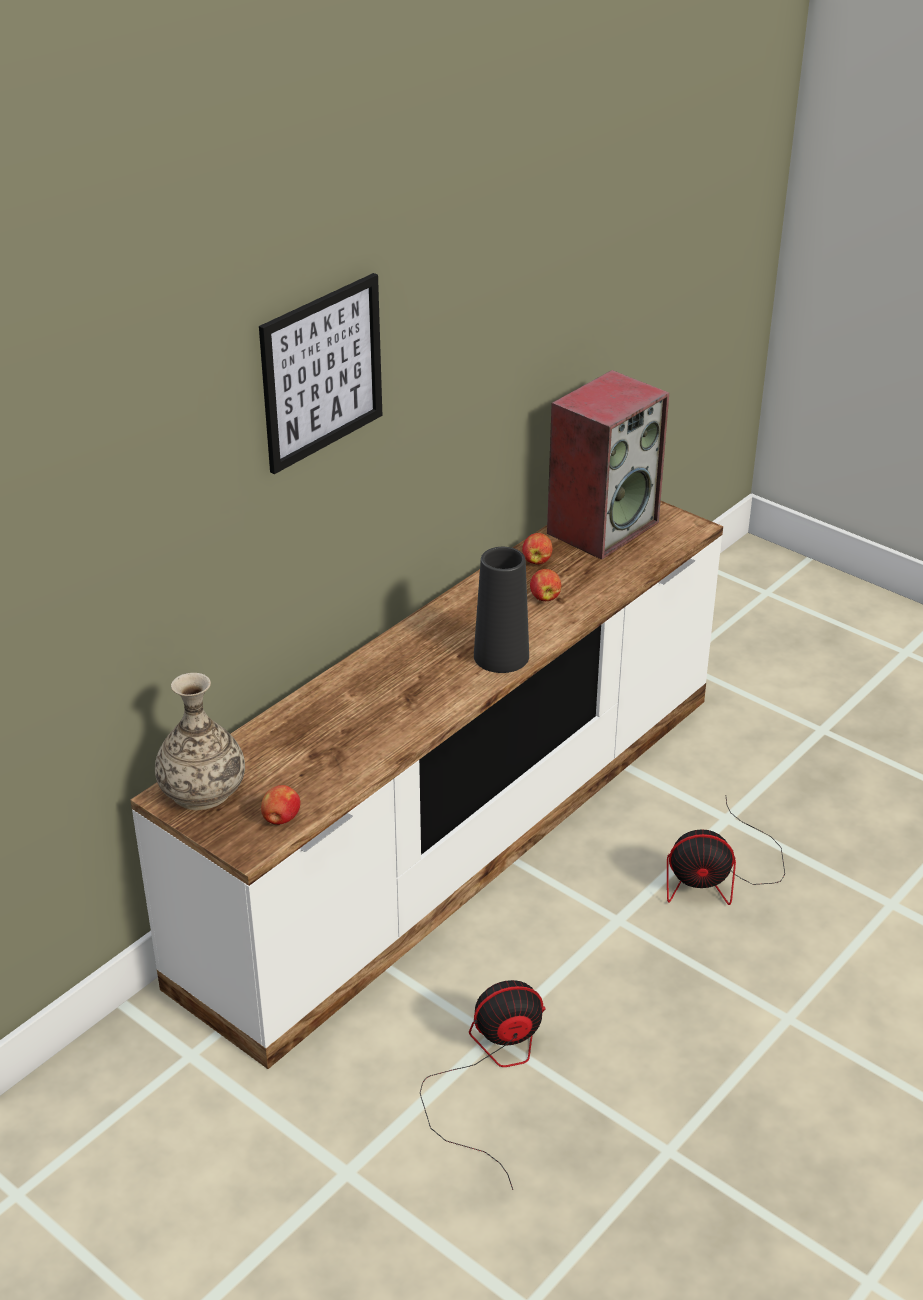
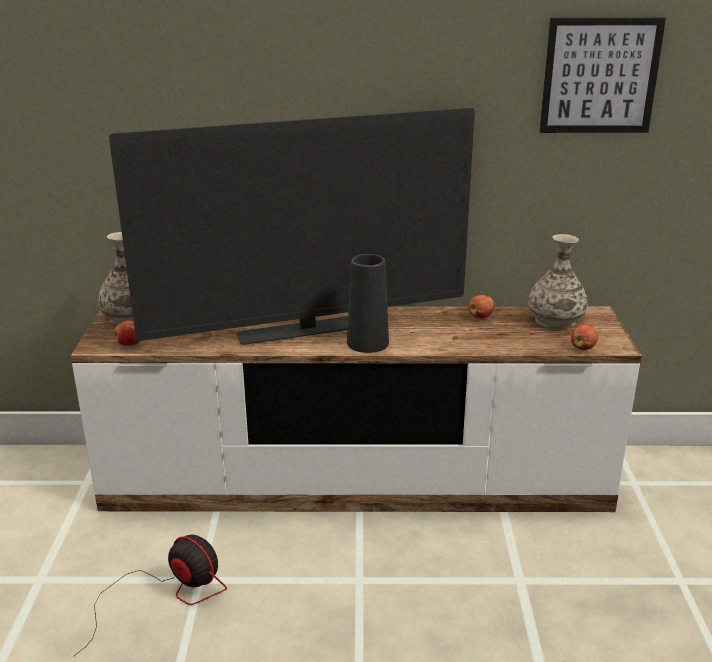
camera: 50 degrees right, 10 degrees down
picture [259,273,382,474] -> picture moved to [539,18,666,133]
apple [530,569,561,601] -> apple moved to [571,325,598,350]
speaker [547,370,669,560] -> vase [528,234,588,329]
fan [667,798,785,905] -> none
none -> television [109,107,475,345]

